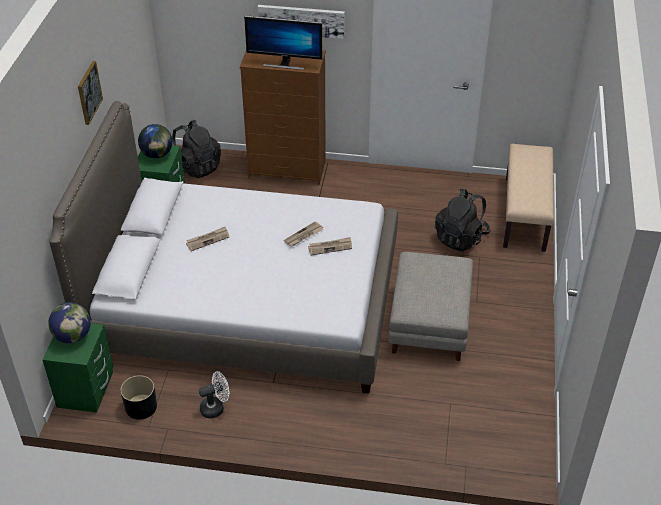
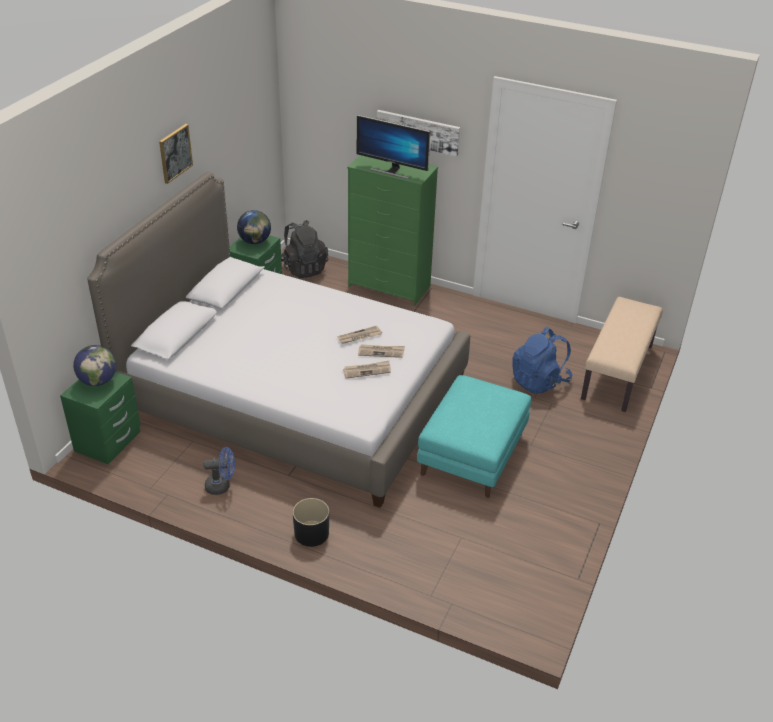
camera: 15 degrees right, 5 degrees down
black planter [120,375,157,420] -> black planter moved to [293,498,329,547]
newspaper [186,227,229,251] -> newspaper moved to [343,361,391,379]
white fan [199,371,229,418] -> blue fan [204,447,235,495]
brown dresser [240,50,326,185] -> green dresser [347,155,438,306]
grey ottoman [389,252,473,361] -> turquoise ottoman [417,375,531,498]
black backpack [435,189,490,252] -> blue backpack [512,327,573,394]

